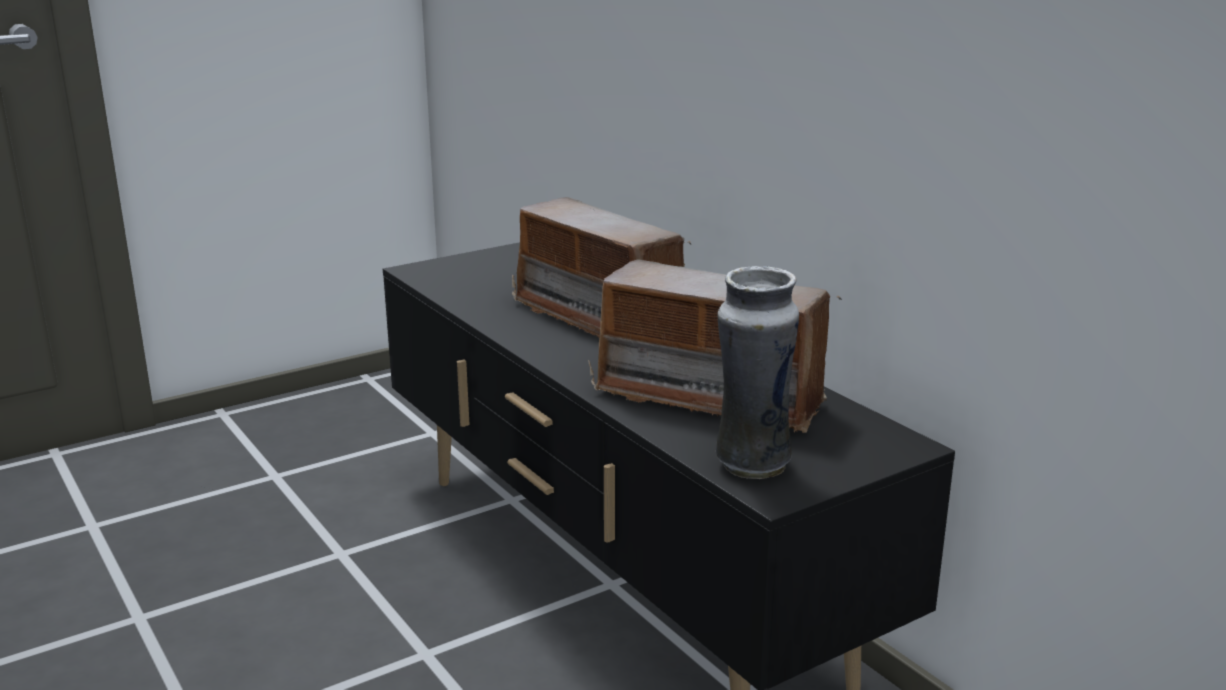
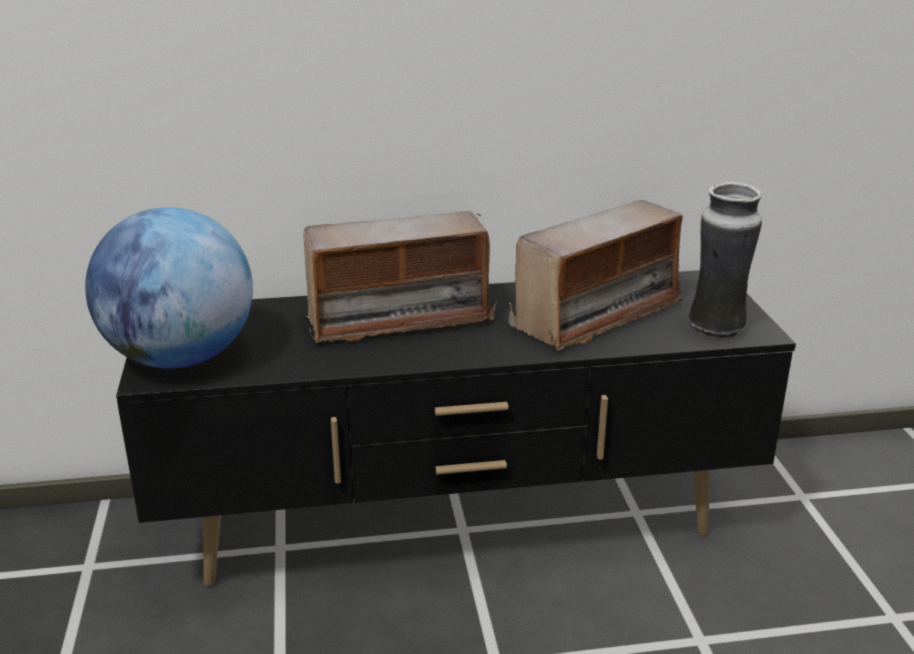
camera: 65 degrees left, 5 degrees up
none -> globe [85,207,253,369]

